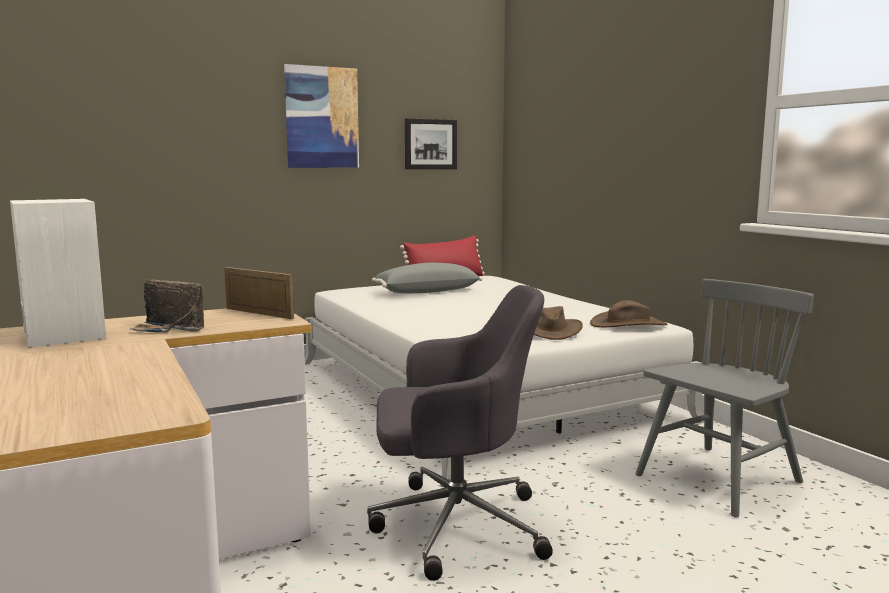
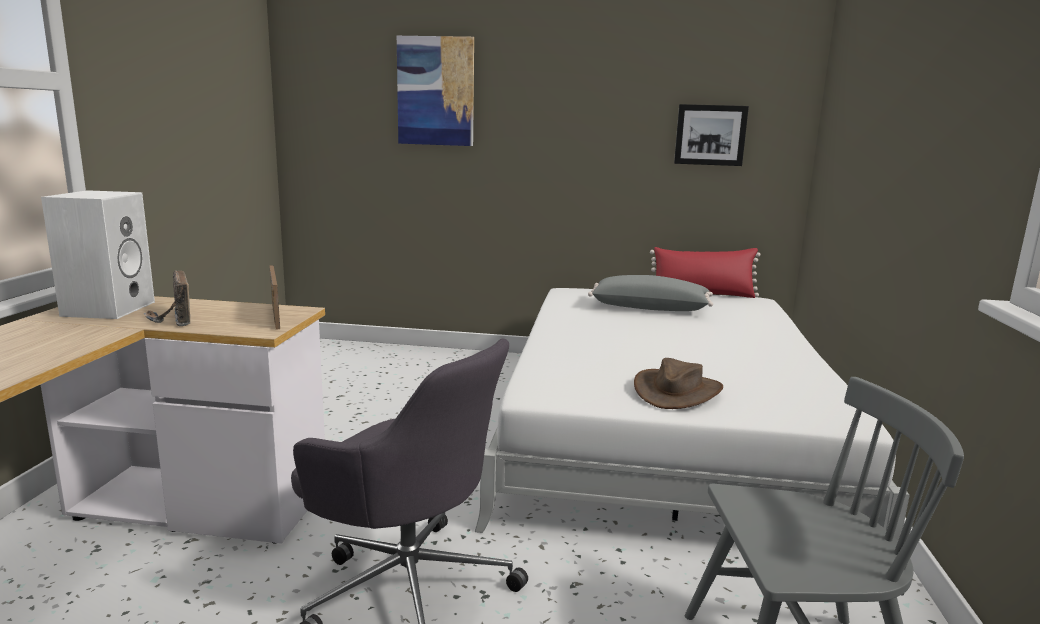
camera: 35 degrees right, 5 degrees up
picture [284,64,359,168] -> picture moved to [397,36,474,146]
brown hat [590,300,668,327] -> none

